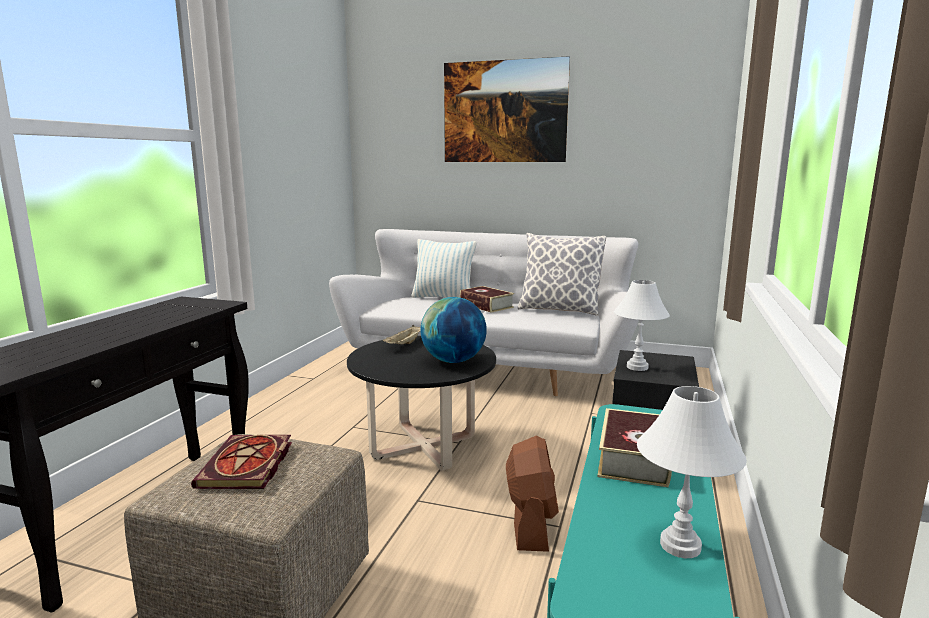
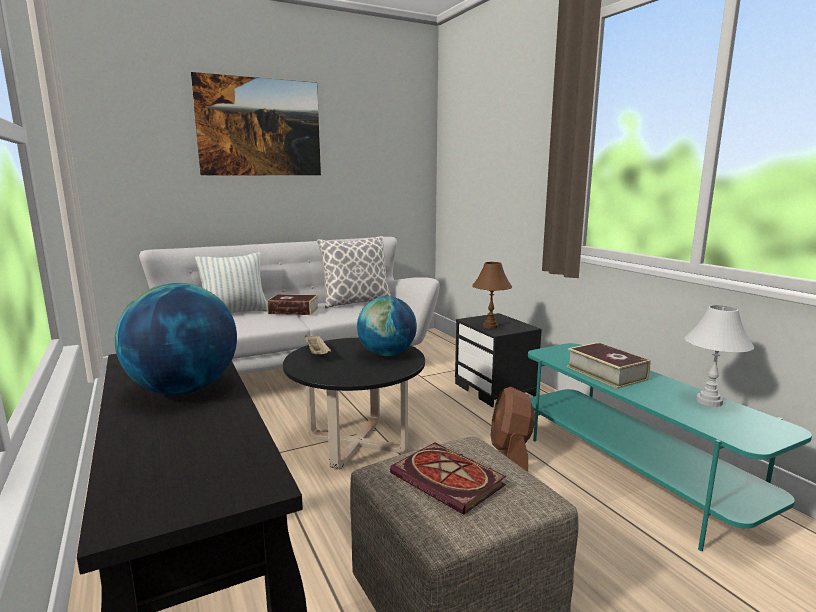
camera: 45 degrees left, 0 degrees up
brown fan [506,436,559,552] -> brown fan turned 135 degrees counterclockwise [491,386,535,472]
white table lamp [614,280,670,371] -> brown table lamp [472,262,512,329]
none -> globe [115,283,237,395]

